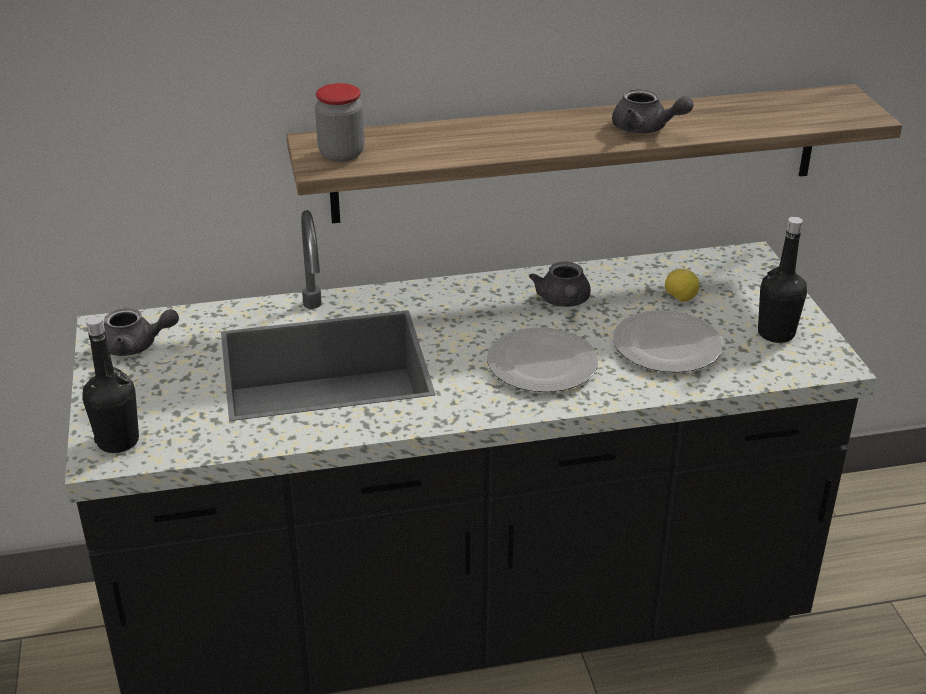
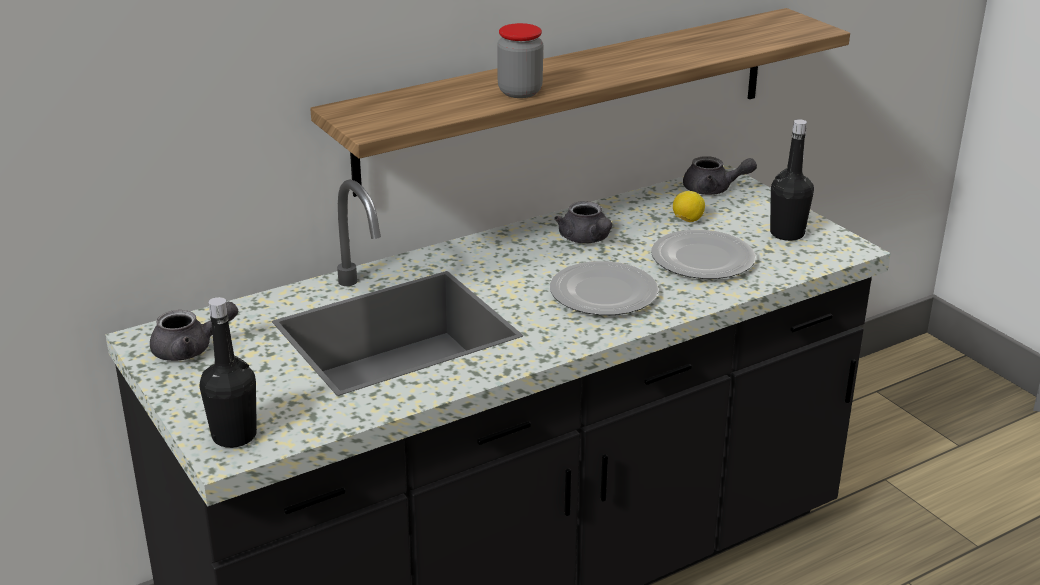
camera: 20 degrees left, 5 degrees down
jar [315,83,365,162] -> jar moved to [497,23,543,98]
grey teapot [612,89,694,134] -> grey teapot moved to [683,156,757,195]

